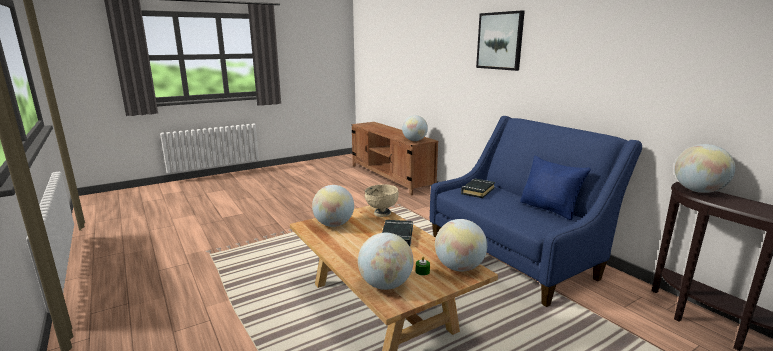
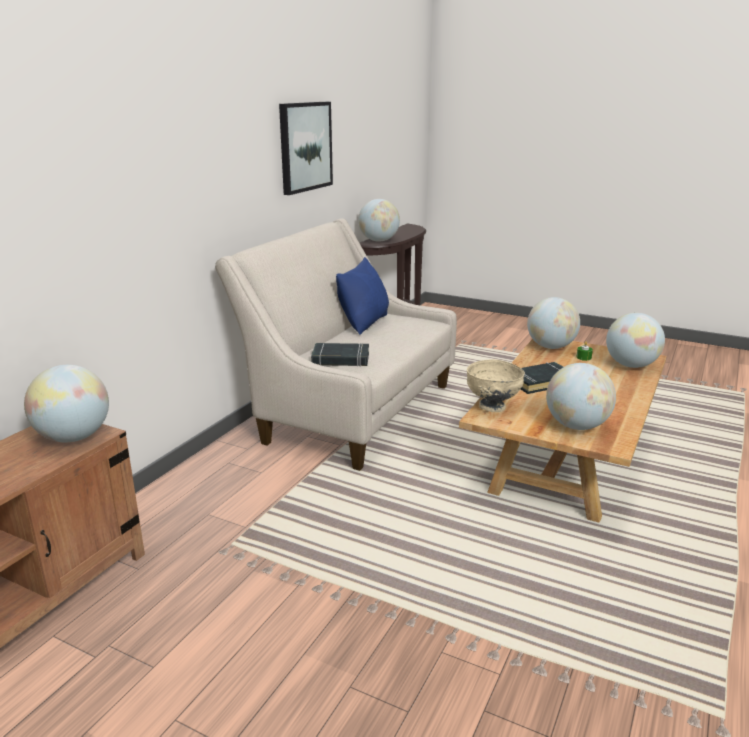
camera: 120 degrees left, 5 degrees up
blue sofa [430,116,642,307] -> beige sofa [215,218,457,471]
picture [476,10,525,71] -> picture moved to [279,102,333,195]

